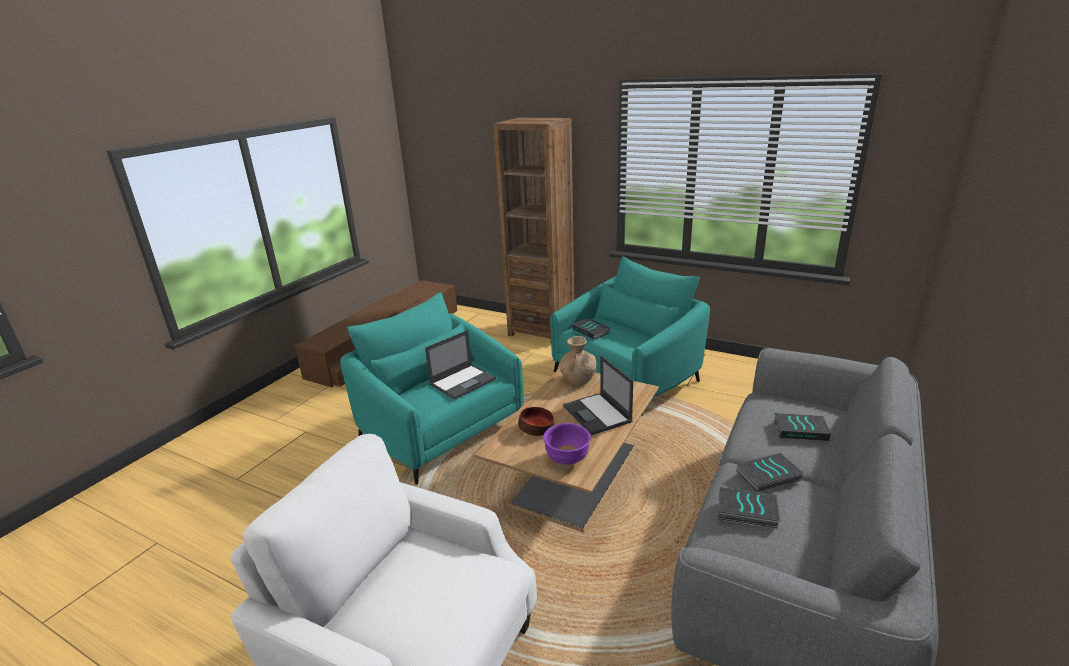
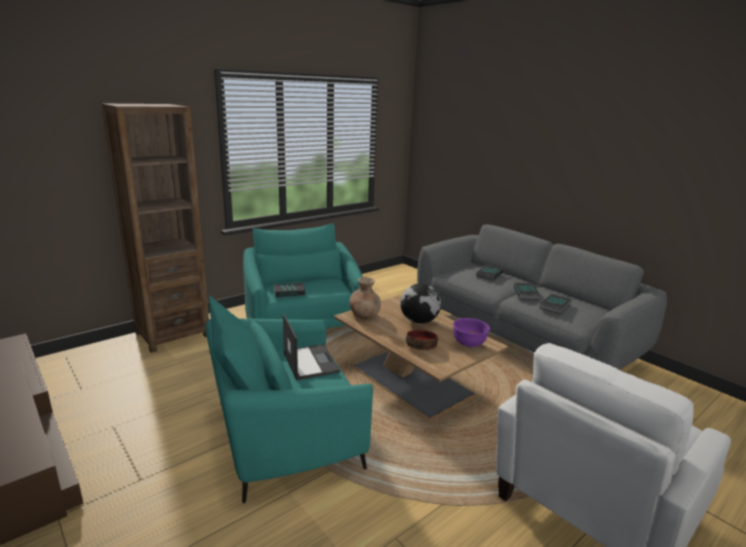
camera: 70 degrees left, 5 degrees down
laptop [563,356,633,435] -> globe [400,283,441,324]

